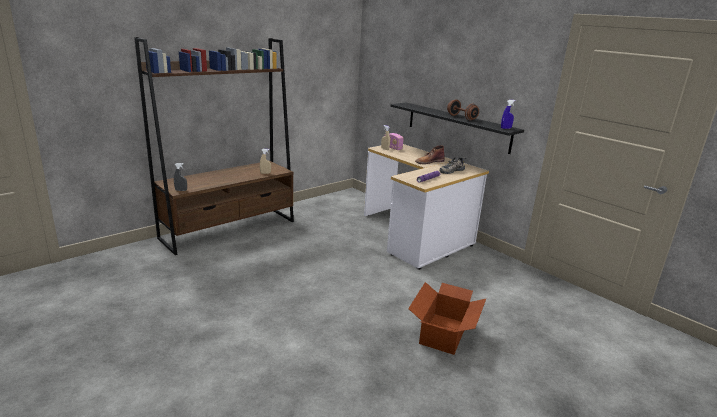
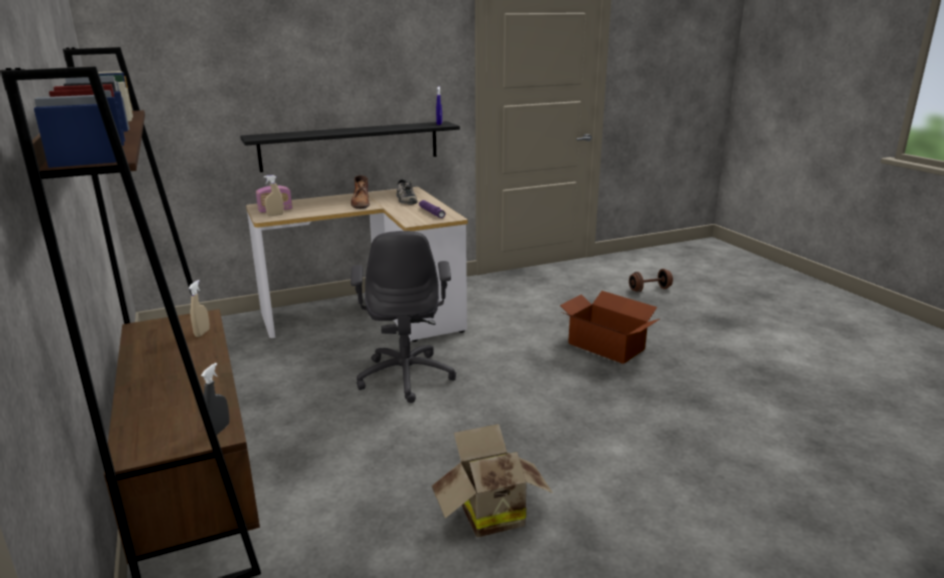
camera: 70 degrees left, 0 degrees up
brown dumbbell [447,99,479,120] -> brown dumbbell moved to [629,269,673,292]
none -> grey office chair [351,231,456,403]
none -> cardboard box [432,424,553,538]

